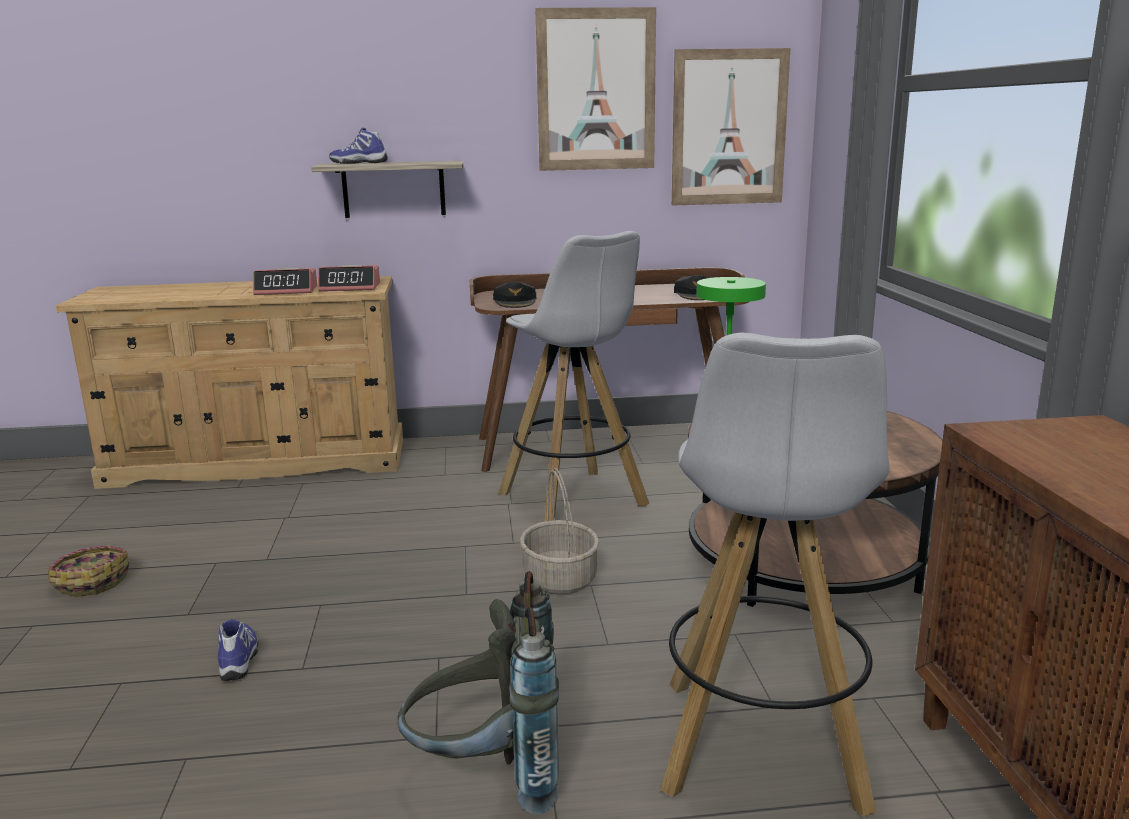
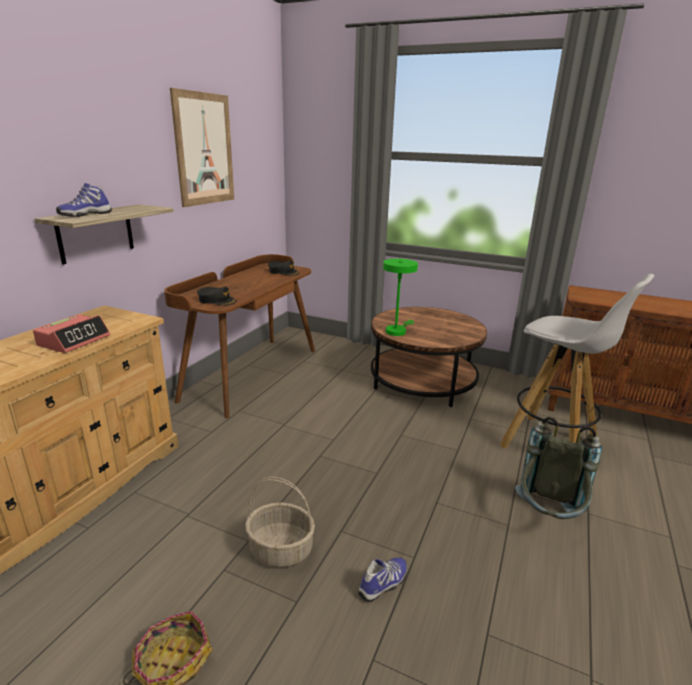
camera: 60 degrees left, 5 degrees up
shoe [218,619,259,681] -> shoe turned 120 degrees clockwise [358,558,407,602]
alarm clock [318,265,380,291] -> none
white stool [499,231,649,522] -> none
basket [520,468,600,595] -> basket moved to [245,477,315,568]
picture [672,48,790,206] -> none

